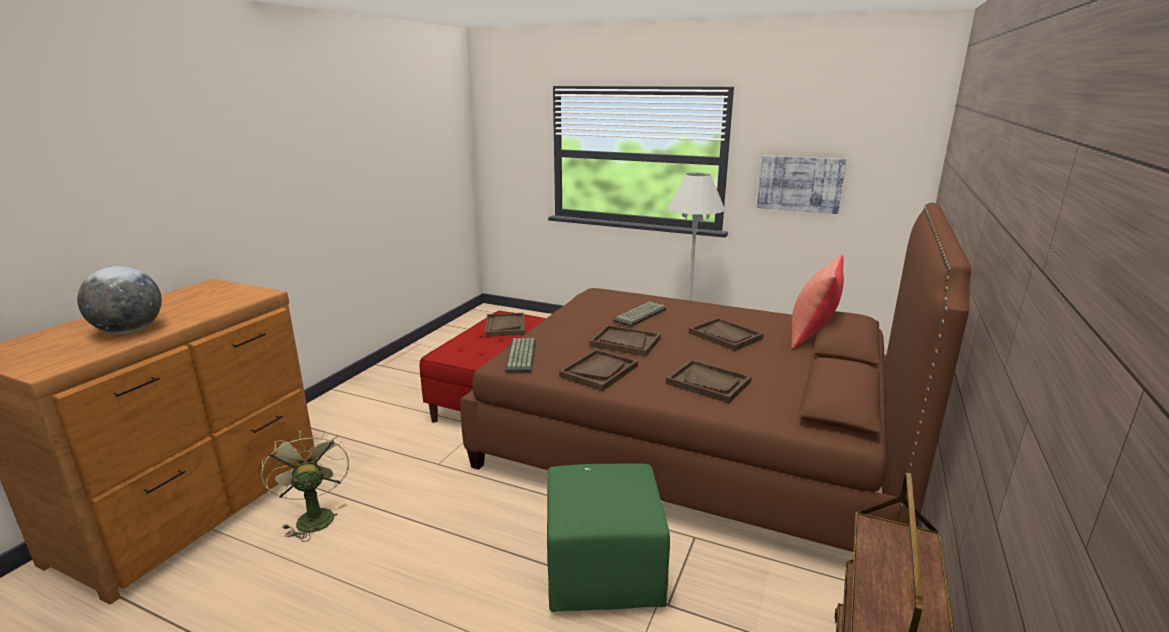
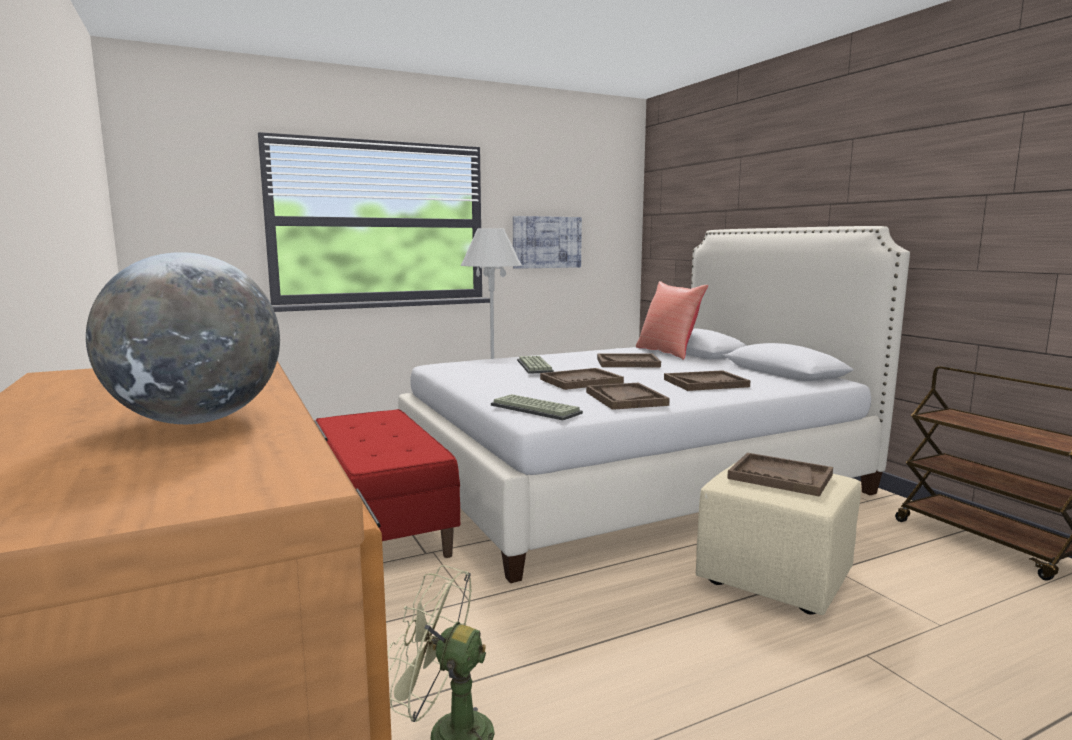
camera: 50 degrees left, 10 degrees down
brown bed [460,203,972,552] -> white bed [398,226,910,583]
brown tray [485,313,526,337] -> brown tray moved to [727,453,833,497]
green ottoman [547,463,670,612] -> beige ottoman [696,461,861,615]

